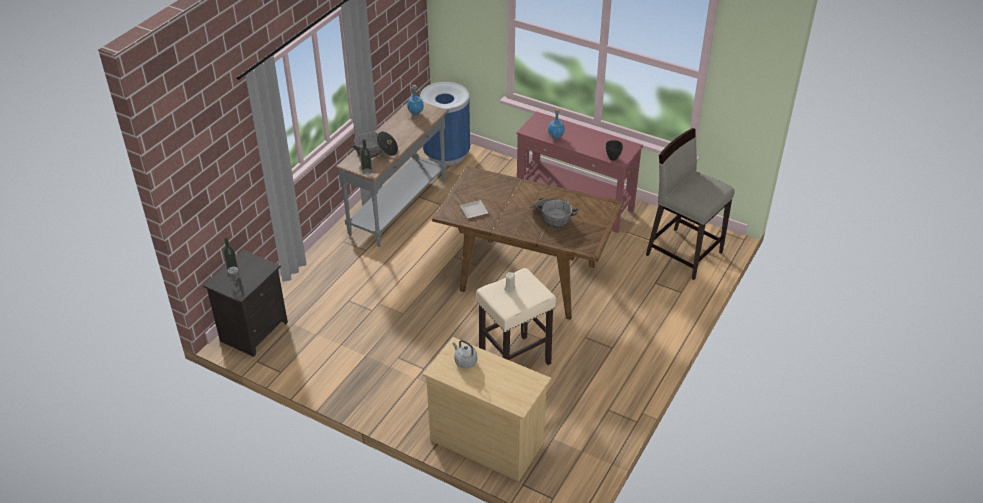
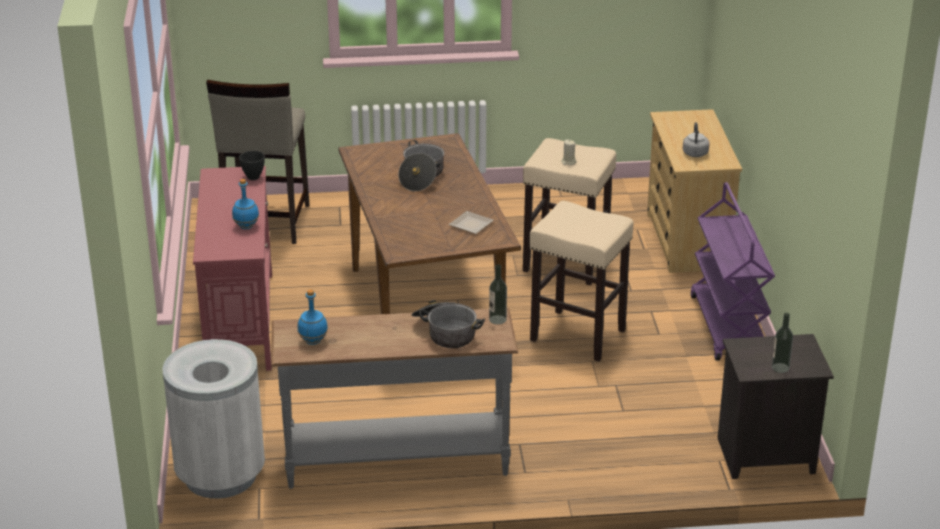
camera: 125 degrees left, 10 degrees down
blue trash can [420,82,470,166] -> white trash can [162,339,265,499]
none -> beige stool [530,201,634,361]
none -> purple cart [691,182,775,361]

